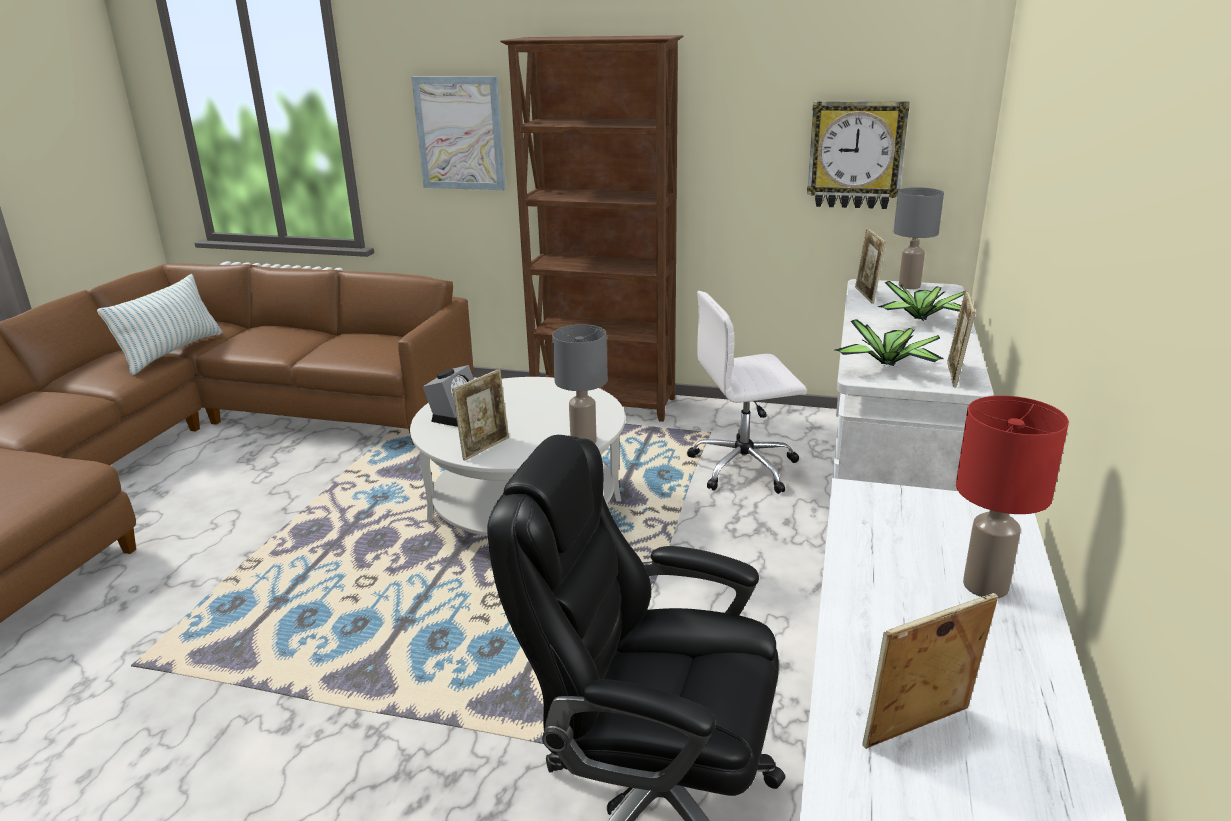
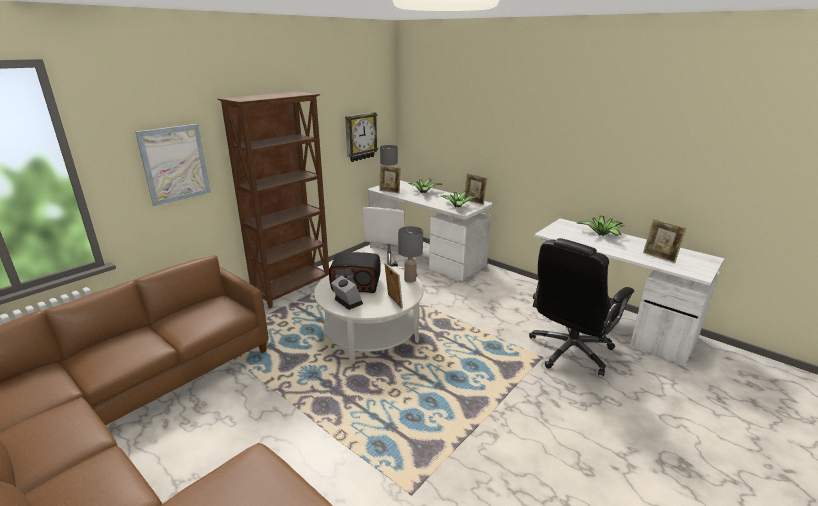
camera: 65 degrees left, 0 degrees up
pillow [97,274,222,376] -> none
picture frame [862,593,998,749] -> picture frame turned 45 degrees counterclockwise [643,219,687,263]
red table lamp [956,396,1069,598] -> potted plant [577,216,625,236]
none -> radio [329,252,381,293]

